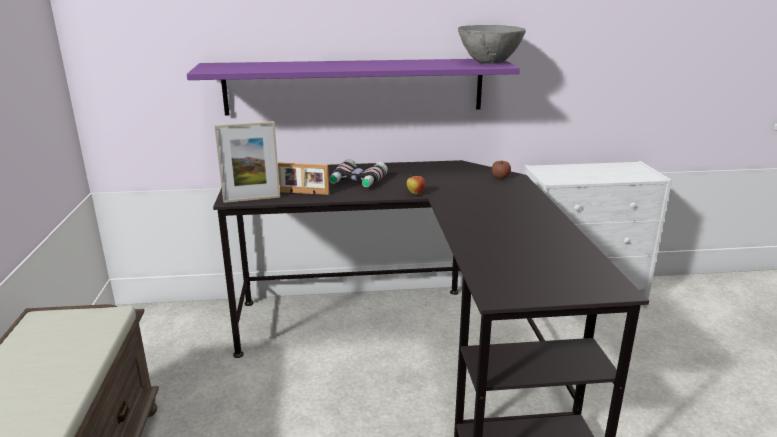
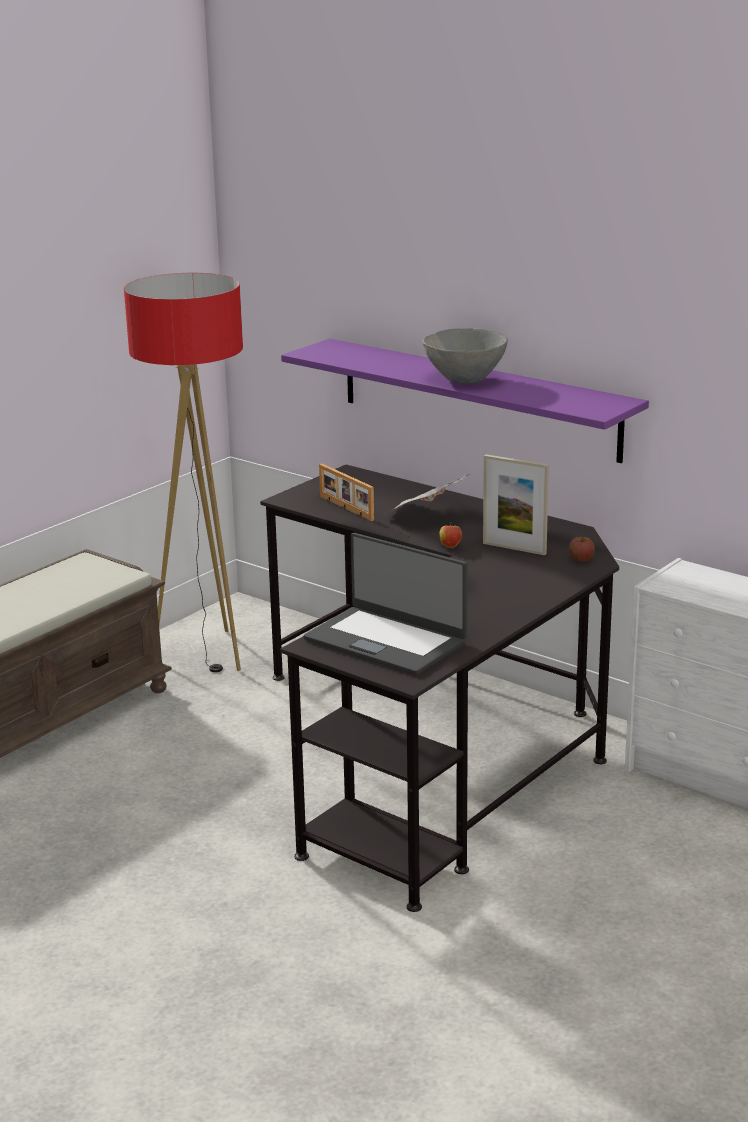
camera: 45 degrees right, 0 degrees up
picture frame [214,121,280,203] -> picture frame moved to [483,454,549,555]
binoculars [329,159,388,187] -> newspaper [391,474,470,511]
grey bowl [458,25,526,64] -> grey bowl moved to [422,328,508,384]
none -> floor lamp [124,273,243,672]
none -> laptop [304,533,467,675]

